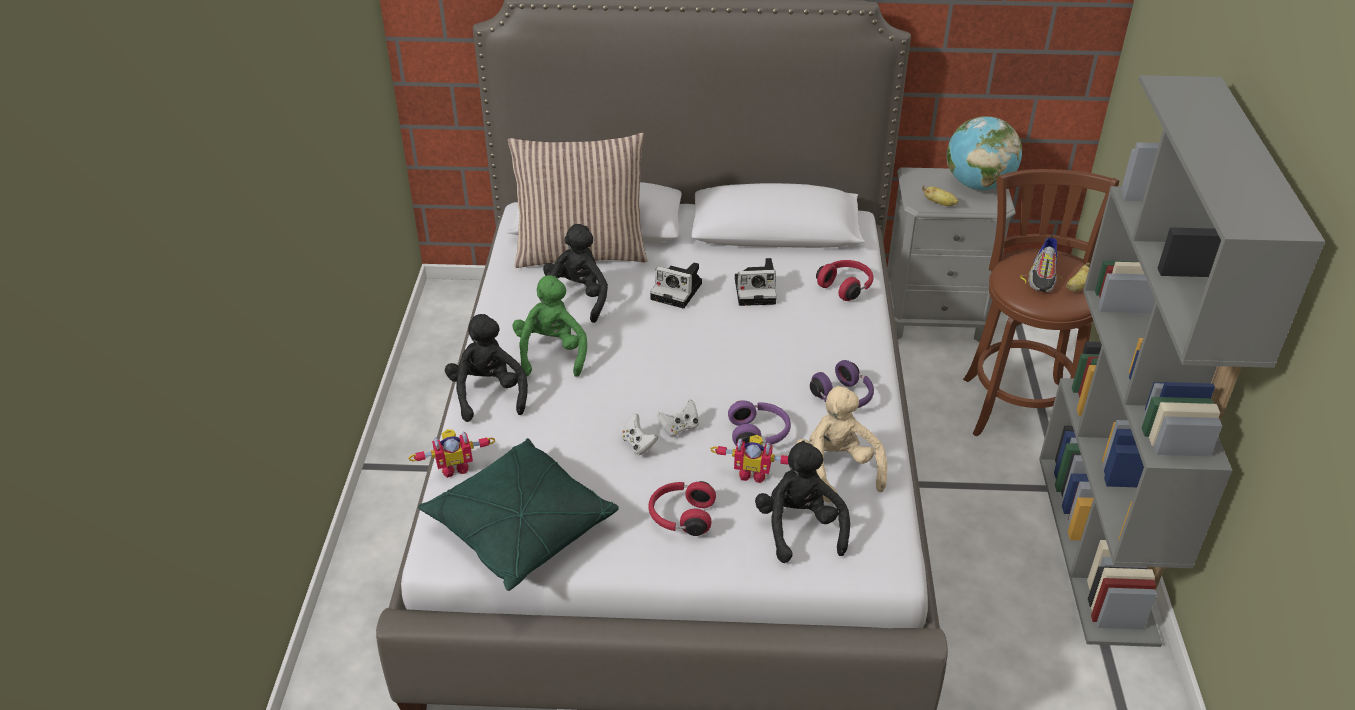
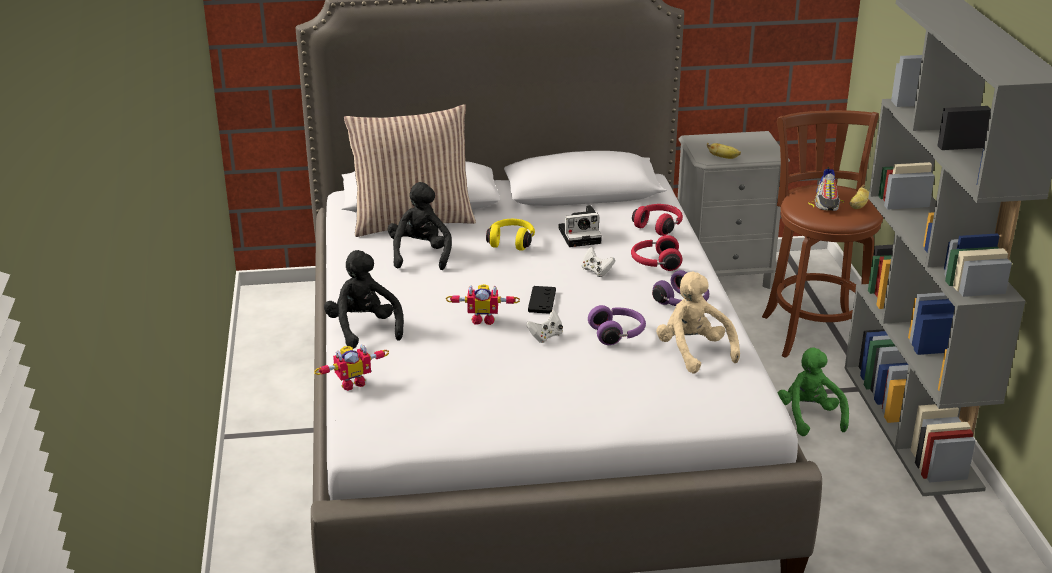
camera: 10 degrees left, 10 degrees down
green pillow [418,438,619,591] -> none
green plush toy [512,275,587,377] -> green plush toy moved to [778,348,849,436]
white game controller [621,413,658,455] -> white game controller moved to [582,247,615,277]
red headphones [648,481,716,536] -> red headphones moved to [631,235,682,271]
camera [650,262,702,309] -> yellow headphones [486,219,535,251]
toy robot [710,435,789,483] -> toy robot moved to [446,284,520,325]
black plush toy [755,441,850,563] -> none
globe [947,116,1022,190] -> none
none -> black game controller [528,286,556,314]

